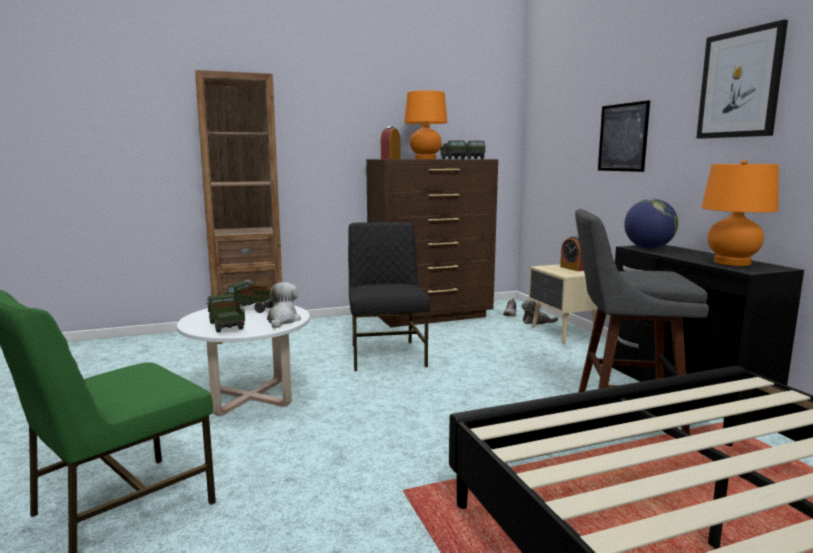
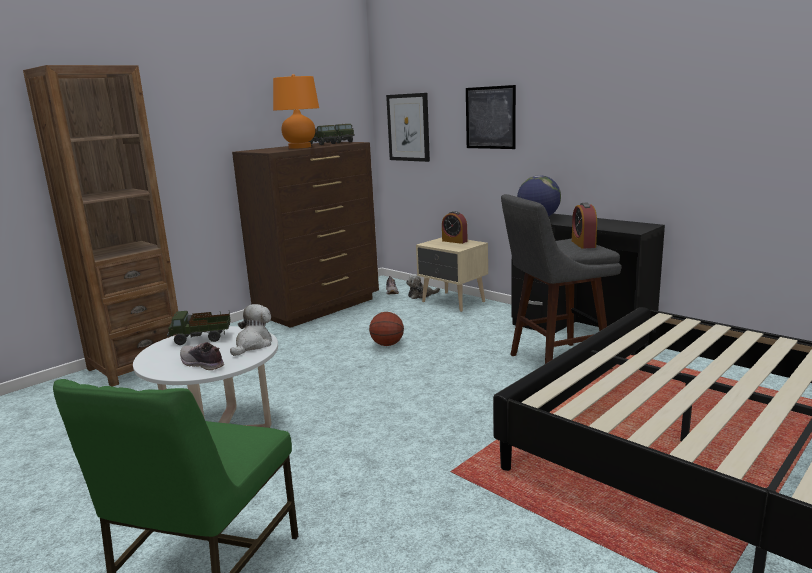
camera: 25 degrees left, 5 degrees up
toy truck [207,294,245,333] -> shoe [180,342,224,370]
plush toy [264,282,301,328] -> plush toy turned 45 degrees clockwise [230,304,272,356]
black chair [348,222,430,371] -> none
alarm clock [381,126,400,159] -> alarm clock moved to [572,203,597,249]
picture [696,20,788,139] -> picture moved to [386,93,430,162]
orange table lamp [702,160,779,266] -> none
none -> basketball [369,312,404,346]

